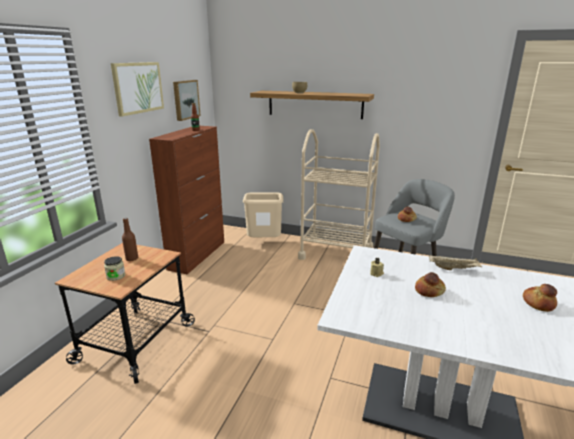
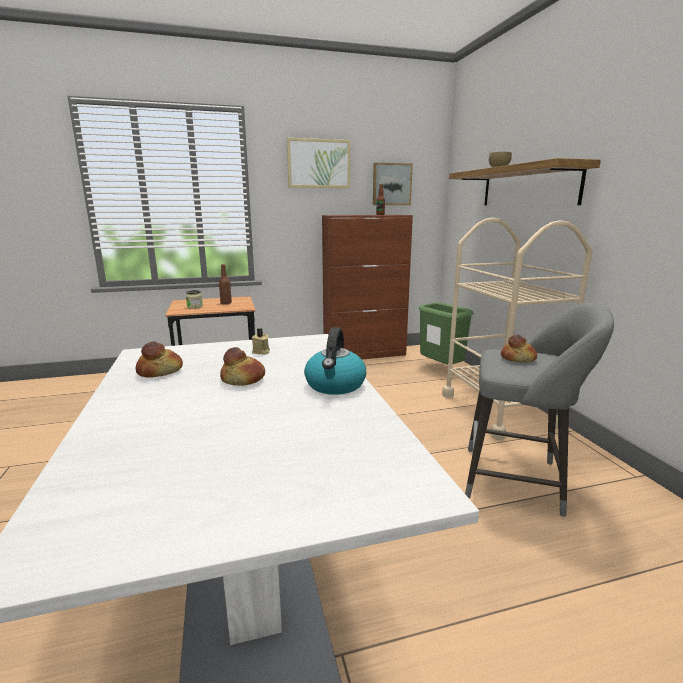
camera: 55 degrees right, 5 degrees down
beige trash can [243,193,284,237] -> green trash can [418,302,474,364]
beige tray [429,255,482,270] -> kettle [304,327,366,395]
bread [523,284,557,312] -> bread moved to [136,341,183,378]

